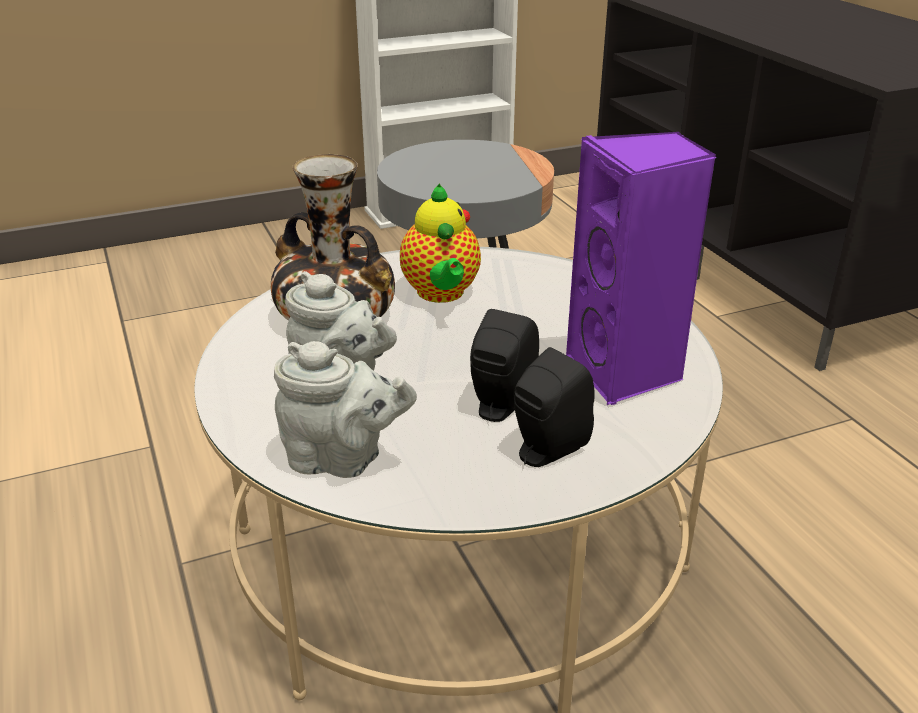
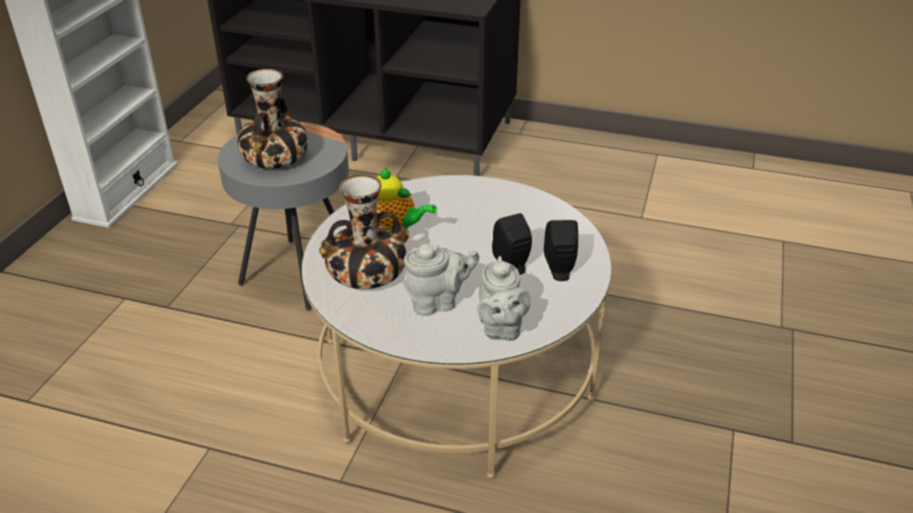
camera: 50 degrees left, 5 degrees up
grey teapot [274,341,417,478] -> grey teapot turned 120 degrees clockwise [477,256,531,341]
purple speaker [566,132,717,405] -> none
none -> vase [237,69,308,169]

